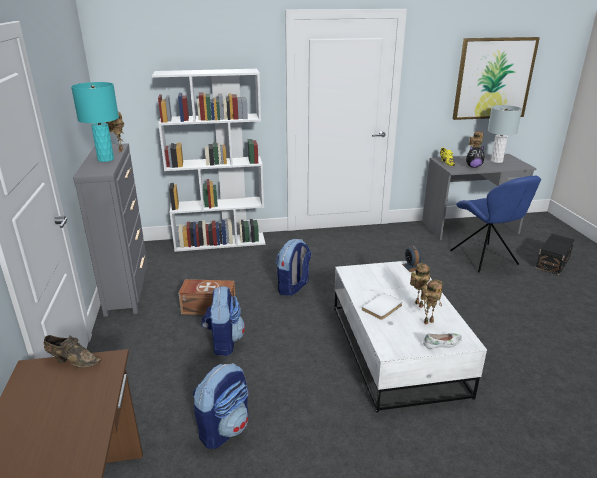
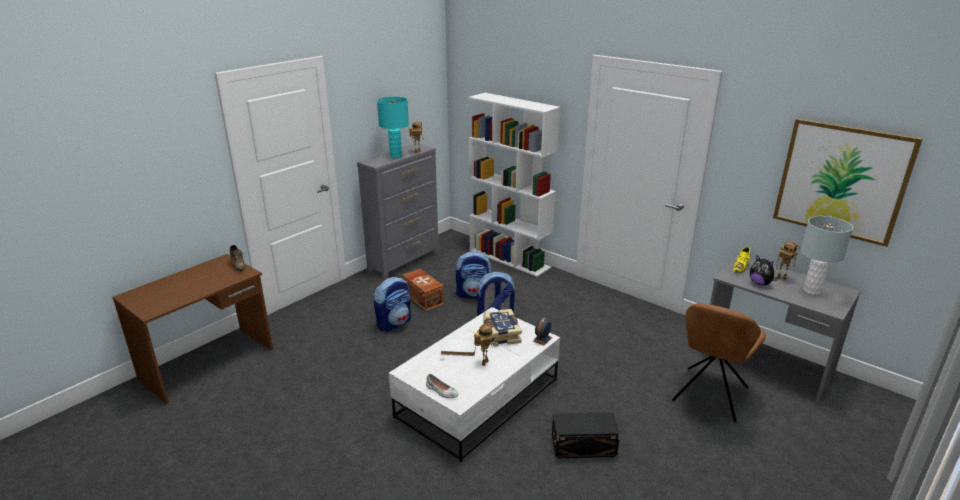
camera: 50 degrees right, 0 degrees up
backpack [193,363,249,449] -> backpack moved to [456,251,492,298]
toy robot [421,279,443,325] -> none
blue chair [450,176,541,272] -> brown chair [672,303,766,422]
black storage box [536,234,575,275] -> black storage box moved to [552,412,620,458]
none -> book [483,309,522,346]

